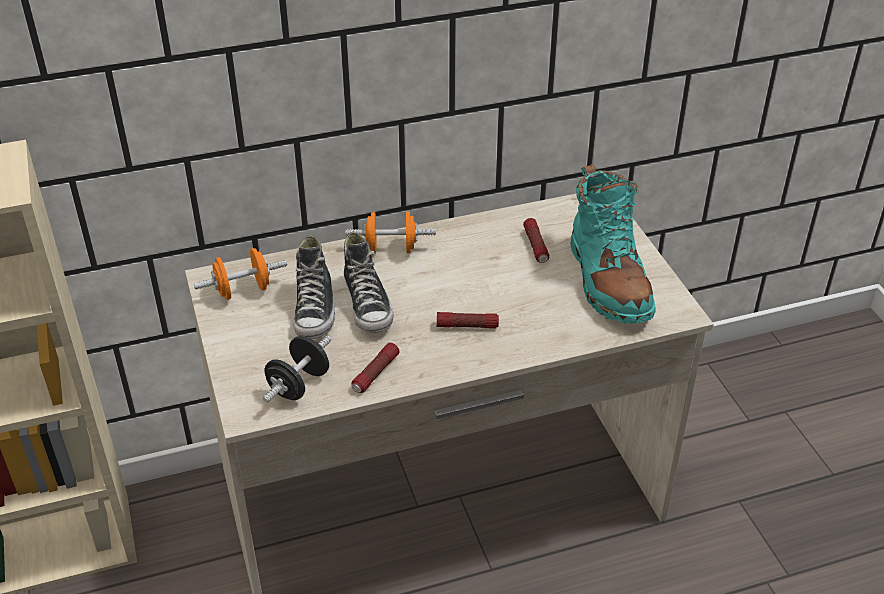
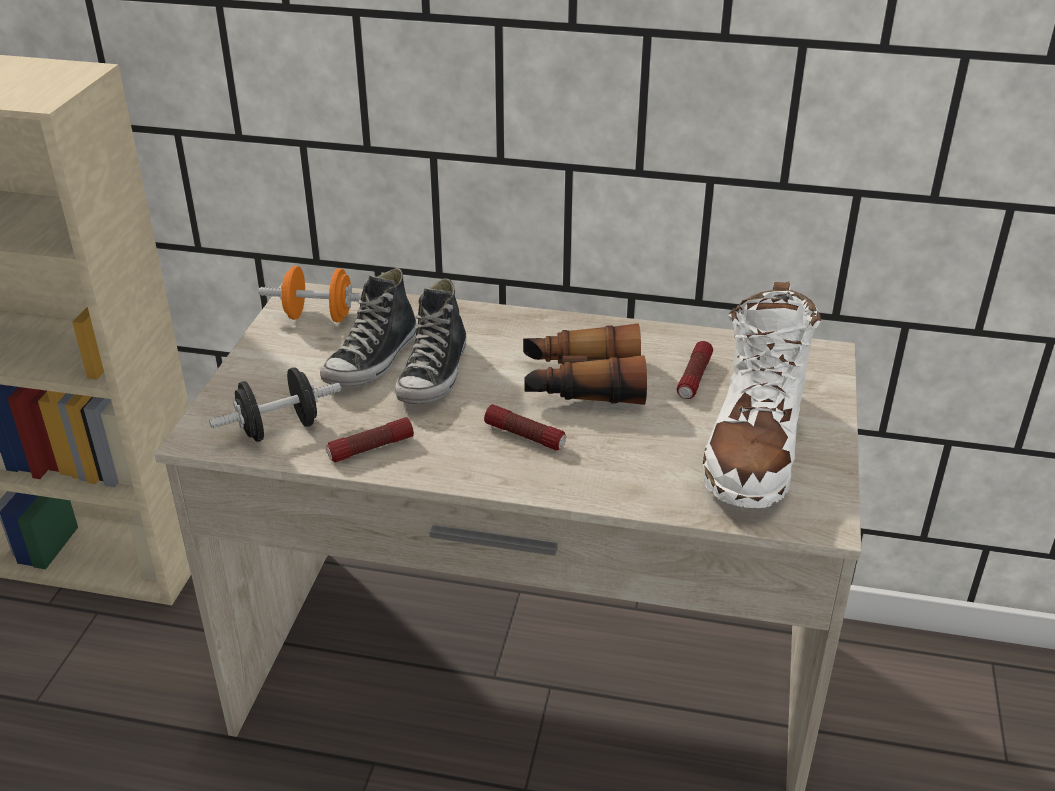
camera: 30 degrees right, 5 degrees down
orange dumbbell [346,212,436,253] -> none
turquoise boot [570,164,656,323] -> white boot [703,282,821,508]
none -> binoculars [523,323,647,405]

